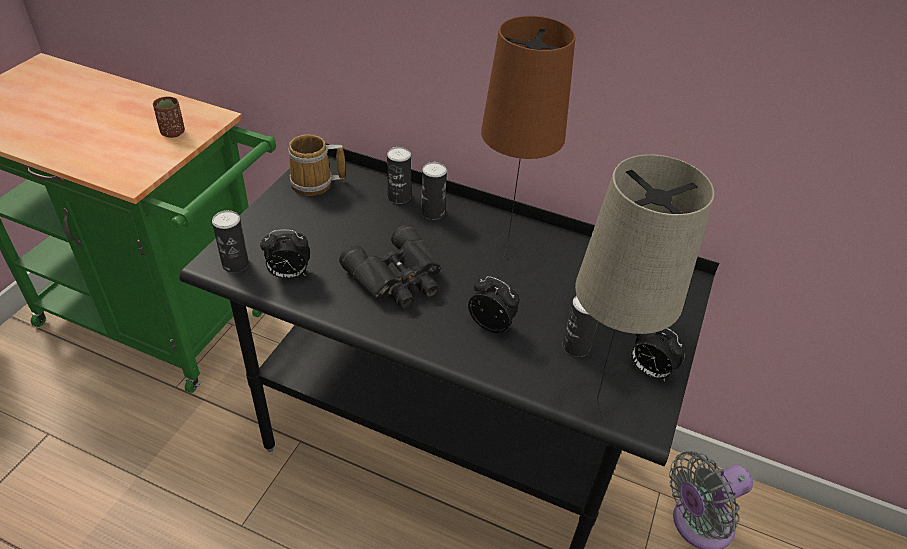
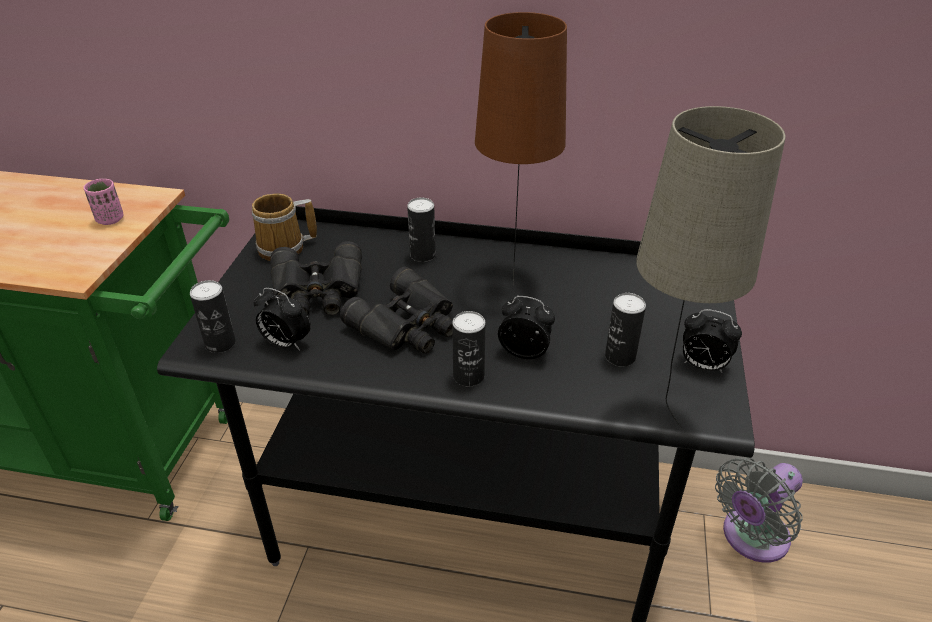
camera: 10 degrees left, 5 degrees down
brown cup [153,96,185,138] -> pink cup [84,179,124,225]
alarm clock [260,230,310,279] -> alarm clock turned 45 degrees clockwise [254,288,311,351]
can [387,147,411,204] -> can moved to [452,311,486,386]
none -> black binoculars [270,242,362,315]

